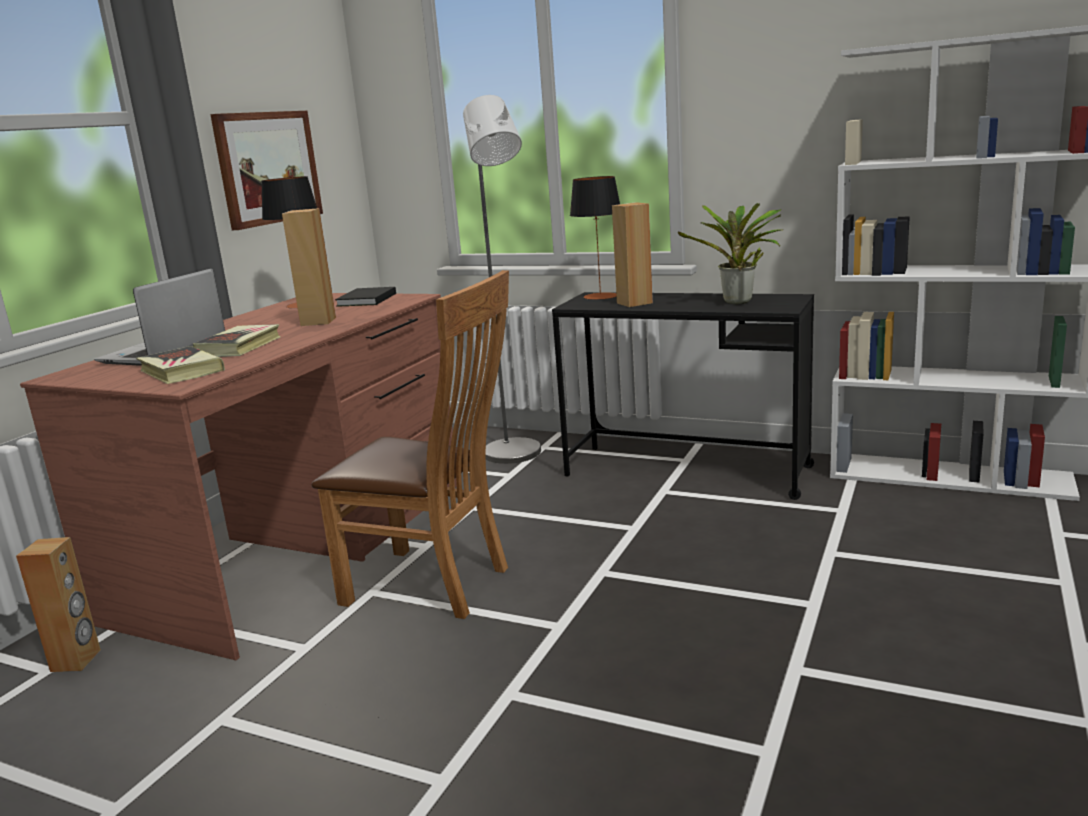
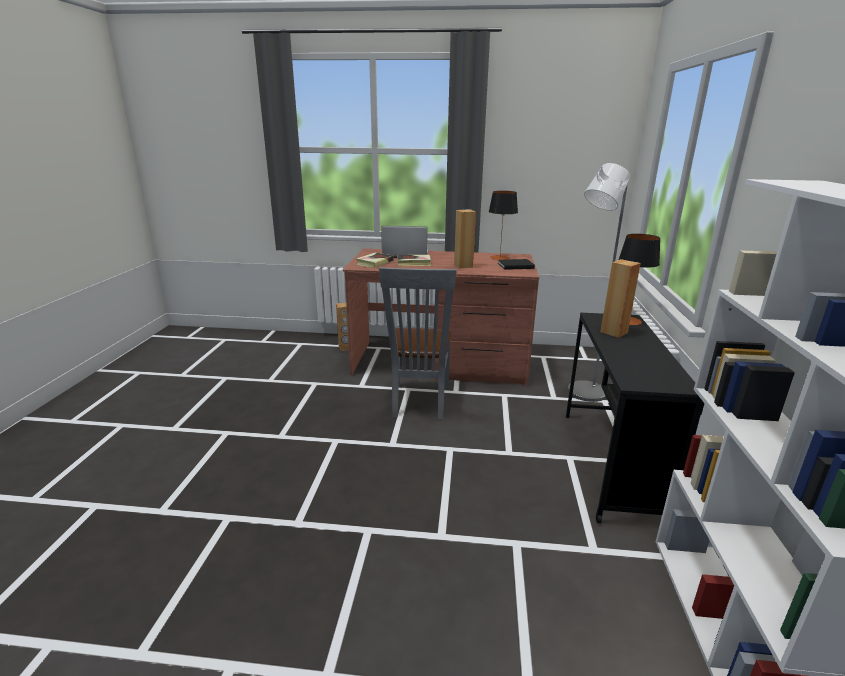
camera: 70 degrees right, 5 degrees up
picture [210,111,323,230] -> none
brown chair [311,270,509,619] -> grey chair [379,267,457,419]
potted plant [678,203,784,304] -> none

